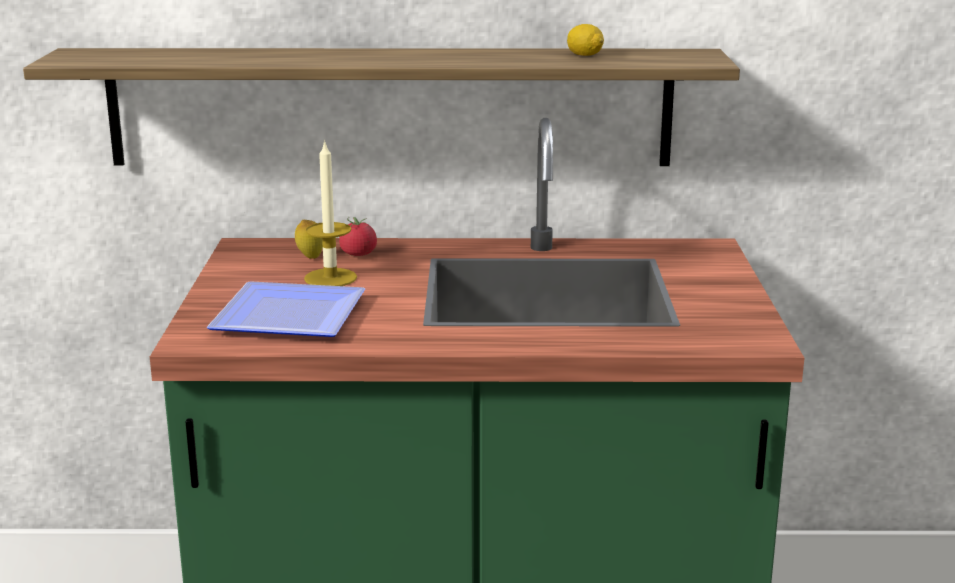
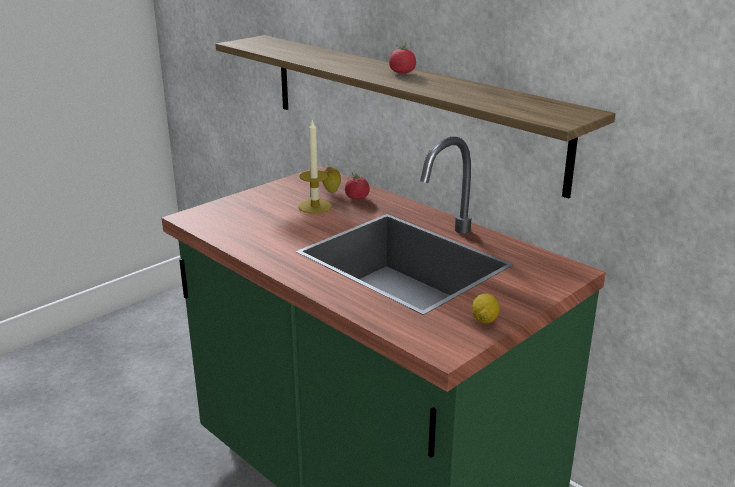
camera: 45 degrees right, 5 degrees up
plate [206,281,365,337] -> none
lemon [567,24,604,56] -> lemon moved to [472,293,500,323]
none -> tomato [389,44,416,74]

